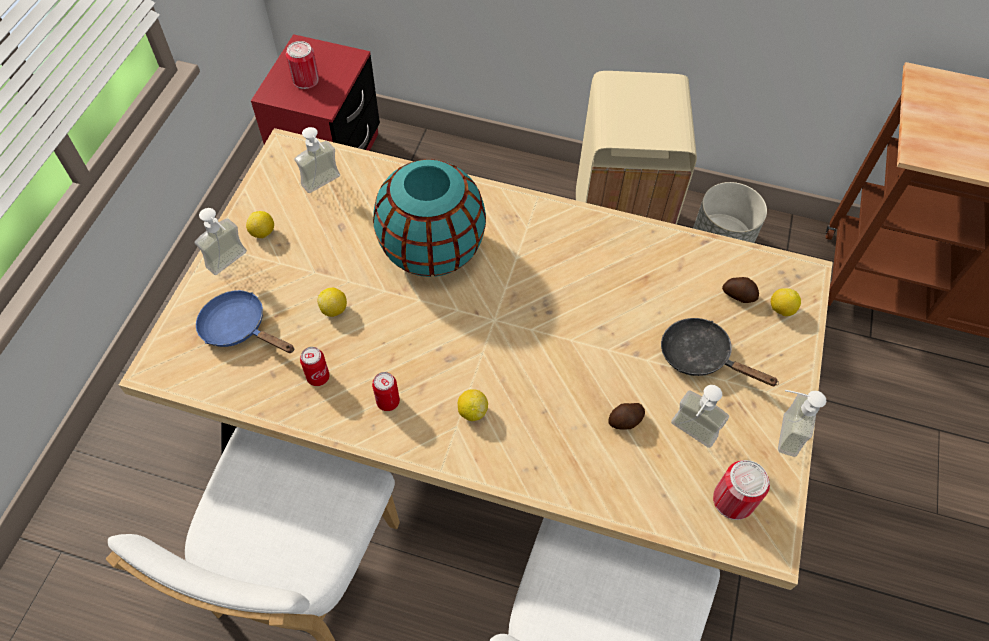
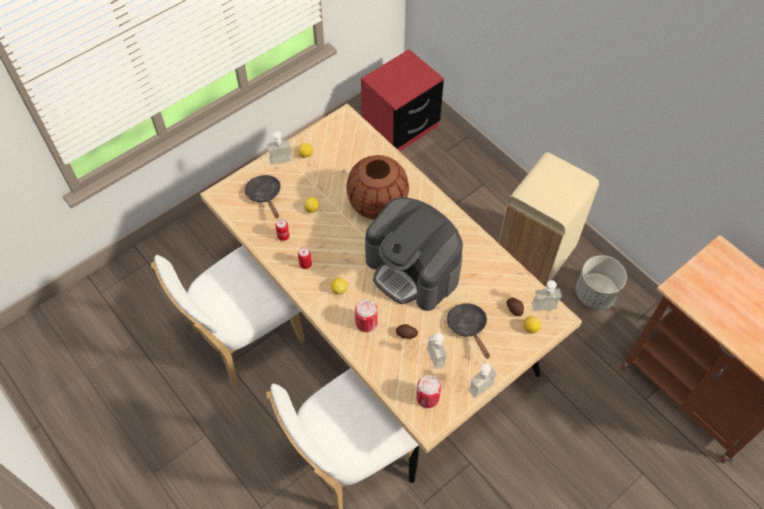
camera: 35 degrees right, 0 degrees up
blue frying pan [196,290,294,353] -> black frying pan [245,175,281,218]
can [286,41,319,89] -> can moved to [355,300,378,333]
soap dispenser [294,127,340,193] -> soap dispenser moved to [532,280,562,311]
turquoise vase [373,159,486,277] -> brown vase [346,155,409,220]
none -> coffee machine [365,197,463,311]

